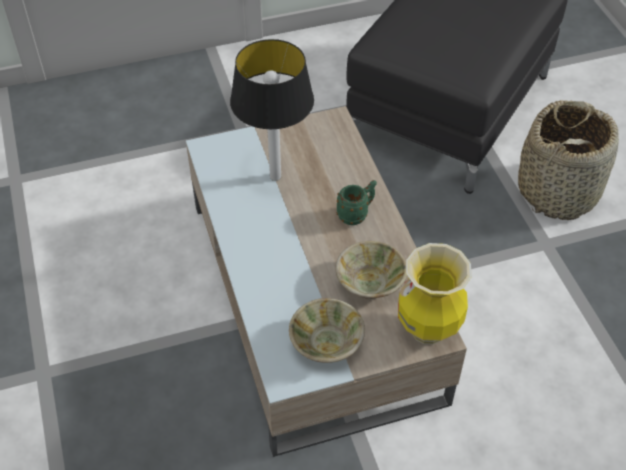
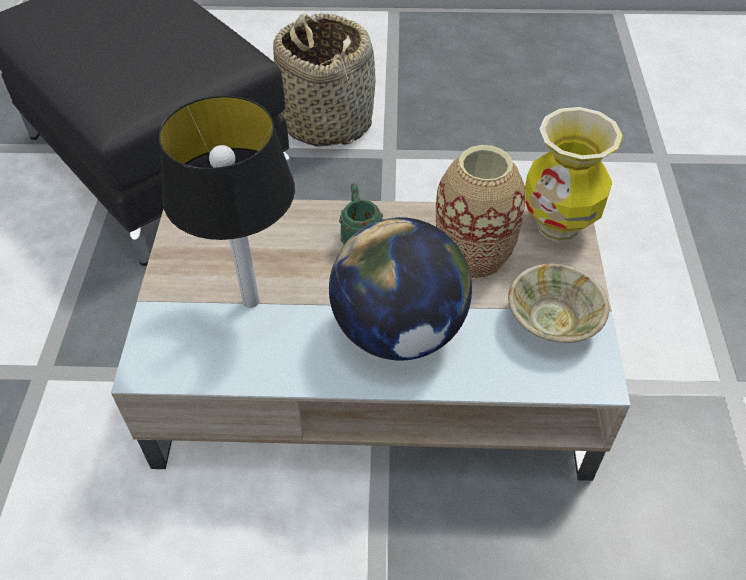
camera: 70 degrees left, 0 degrees up
beige bowl [335,241,407,299] -> vase [436,145,526,279]
none -> globe [329,217,472,360]

